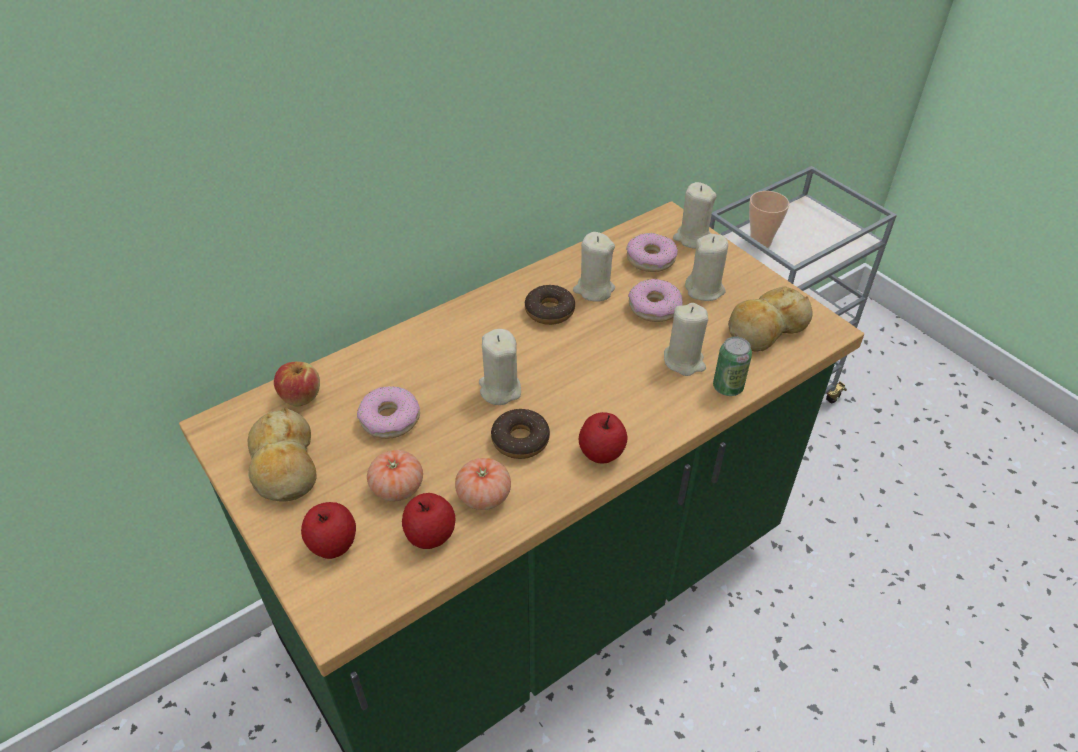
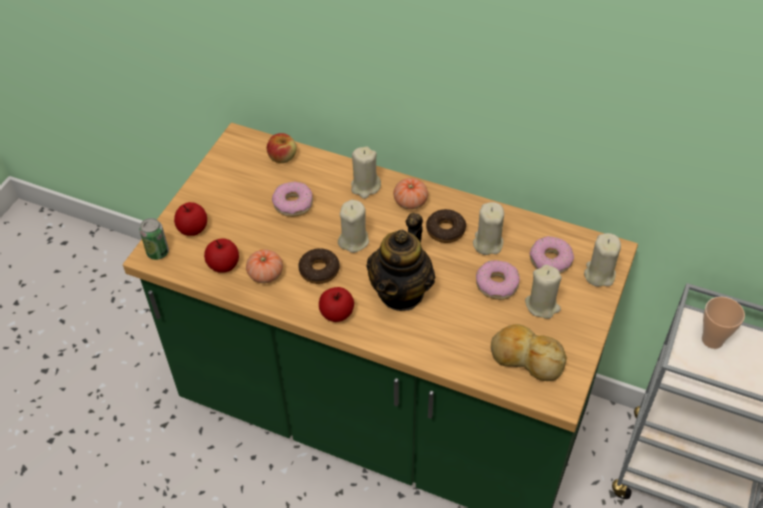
camera: 60 degrees right, 5 degrees up
bread [248,407,317,502] -> none
tomato [367,450,423,501] -> tomato moved to [393,178,428,209]
beige candle [664,303,708,376] -> beige candle moved to [351,146,381,199]
can [713,337,752,396] -> can moved to [139,218,169,260]
none -> teapot [366,213,435,311]

